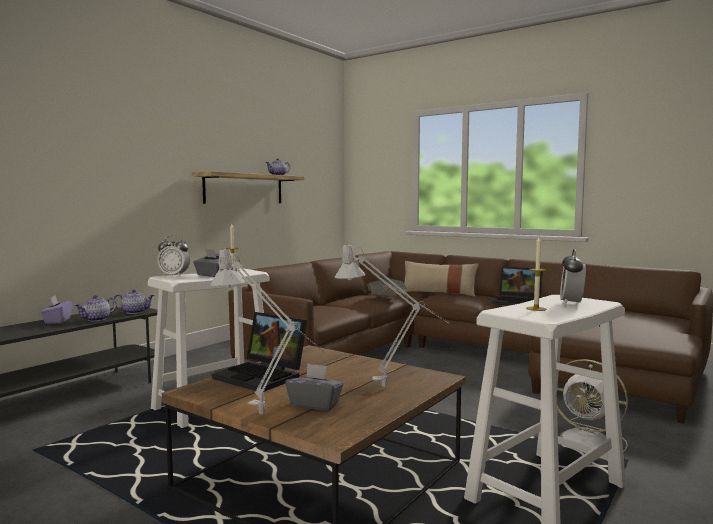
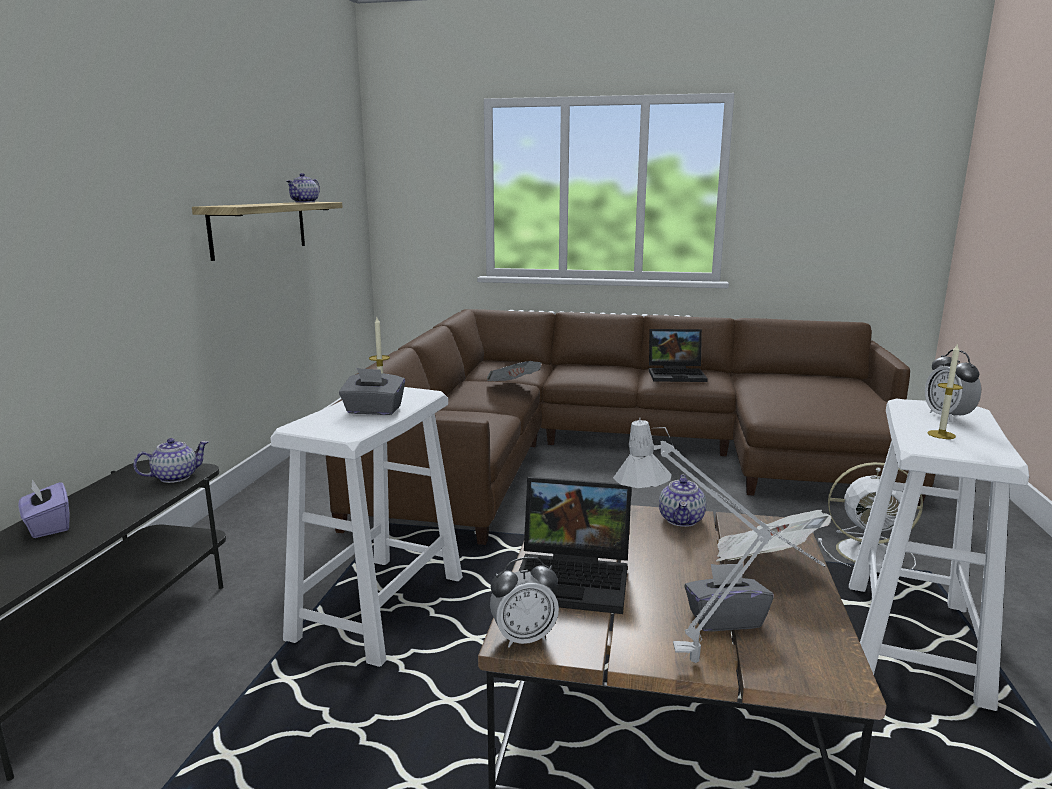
camera: 25 degrees left, 10 degrees up
teapot [75,295,116,321] -> teapot moved to [659,474,706,527]
alarm clock [157,236,190,277] -> alarm clock moved to [490,557,559,648]
grey table lamp [334,243,449,387] -> newspaper [716,510,831,562]
beige pillow [402,261,479,297] -> none

